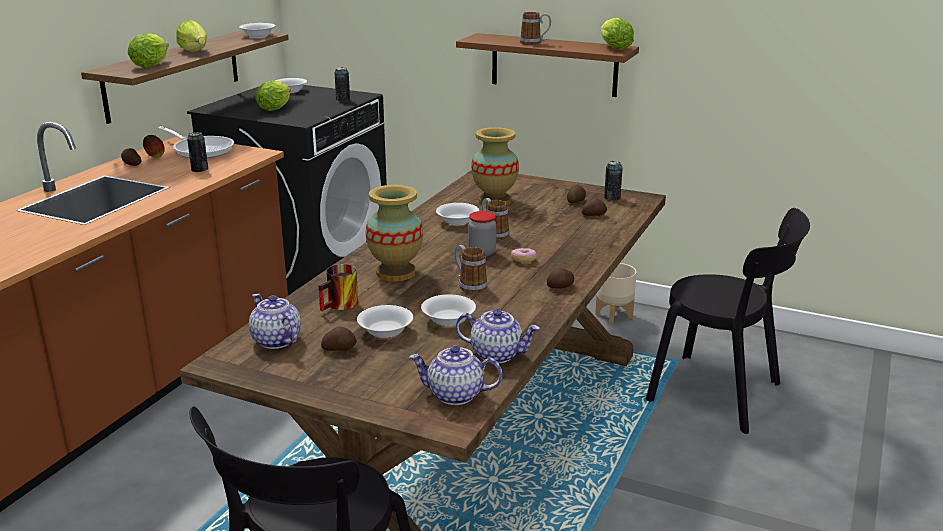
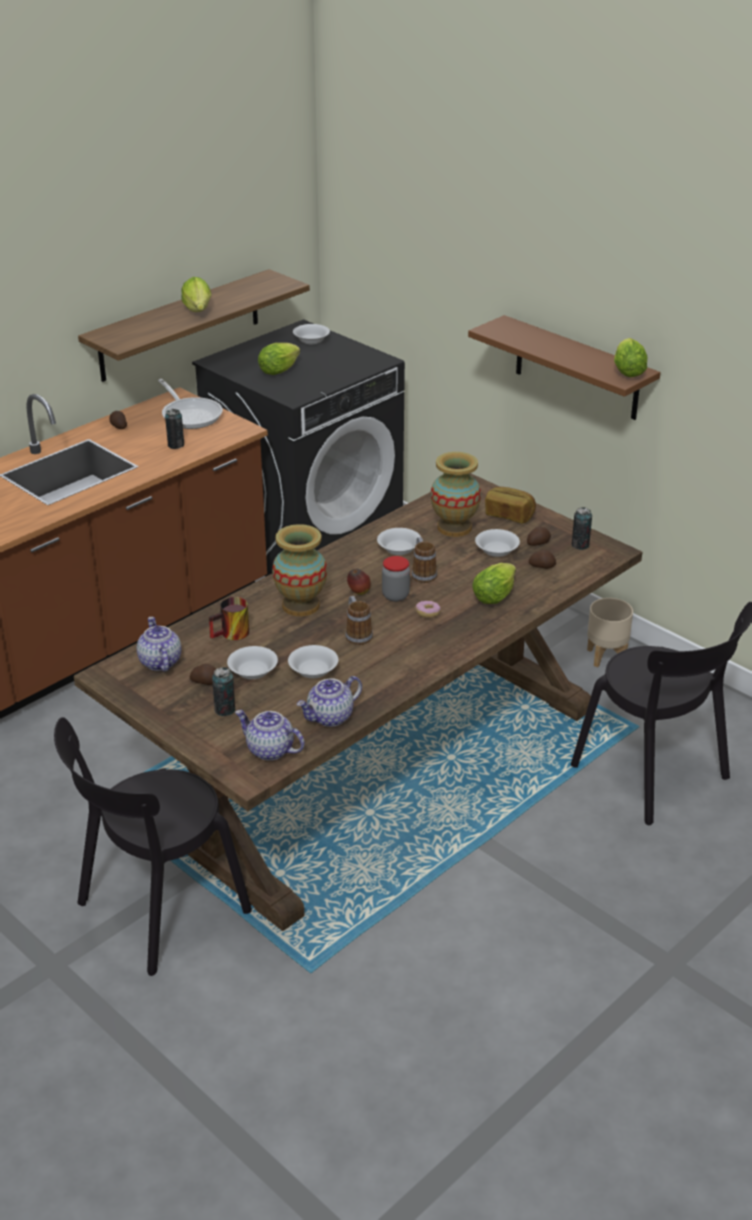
camera: 20 degrees right, 10 degrees up
lettuce [128,33,169,68] -> lettuce moved to [472,563,516,604]
apple [143,135,165,158] -> apple moved to [347,569,371,595]
white bowl [239,23,276,38] -> white bowl moved to [475,529,520,557]
can [335,67,350,102] -> can moved to [212,667,235,716]
teapot [455,309,540,363] -> teapot turned 105 degrees clockwise [297,676,362,727]
mug [520,12,551,45] -> none
potato [547,268,574,288] -> none
none -> bread [485,487,536,523]

